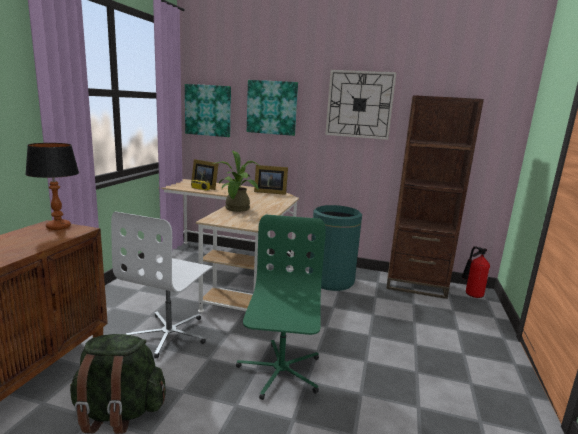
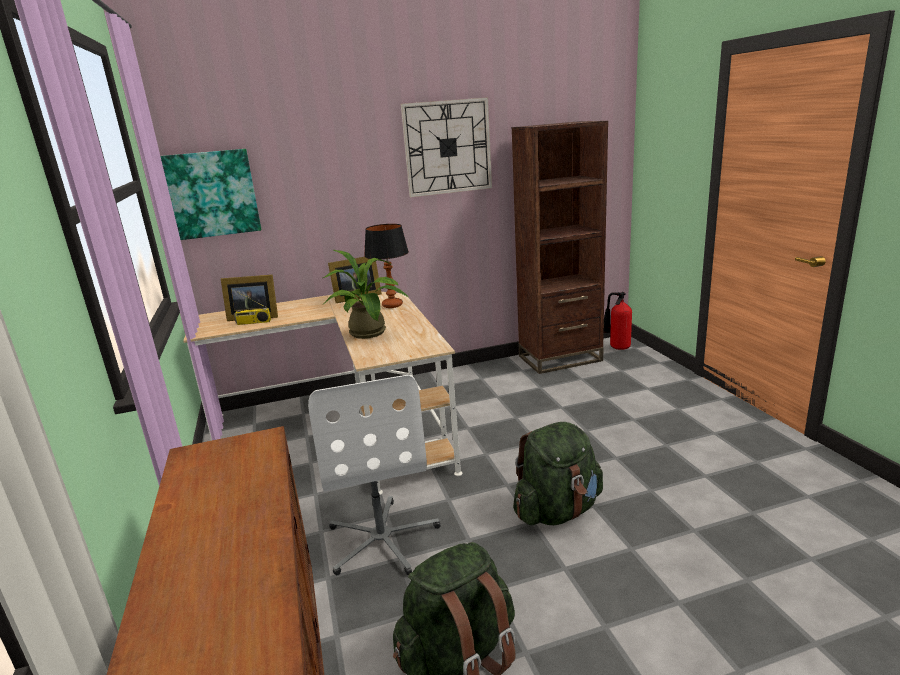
camera: 30 degrees left, 5 degrees up
table lamp [25,143,79,230] -> table lamp moved to [364,224,409,308]
green office chair [236,214,326,400] -> green backpack [513,422,603,525]
picture [247,80,298,136] -> none
green trash can [309,205,362,291] -> none

